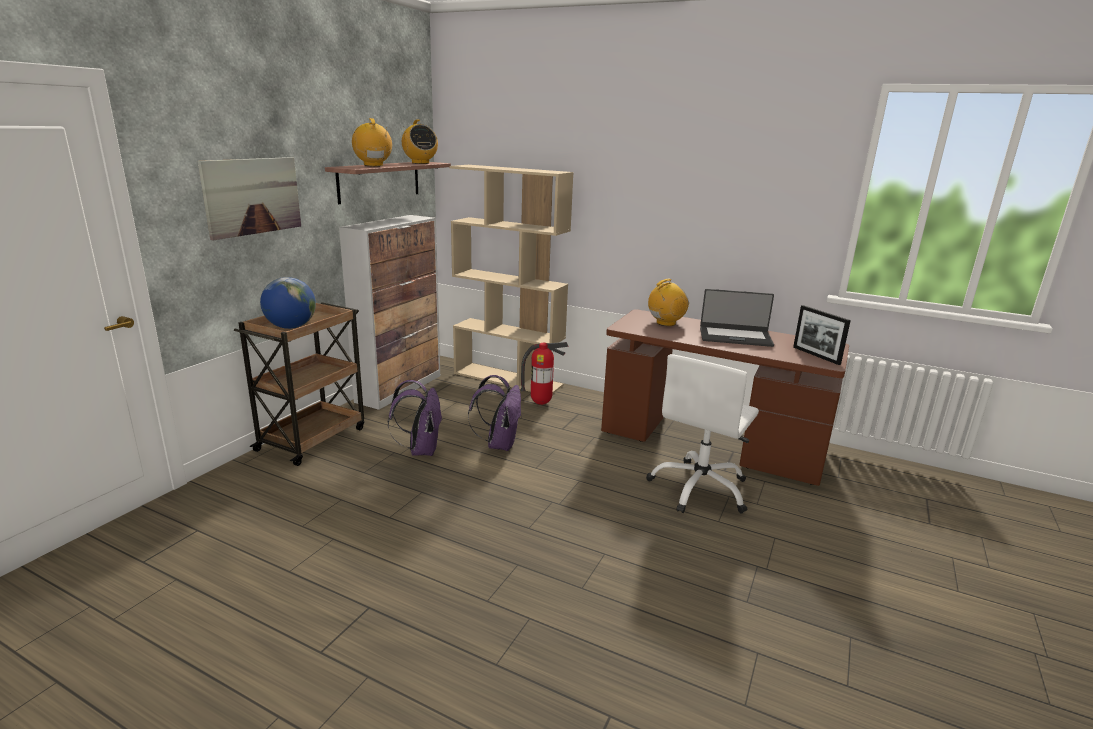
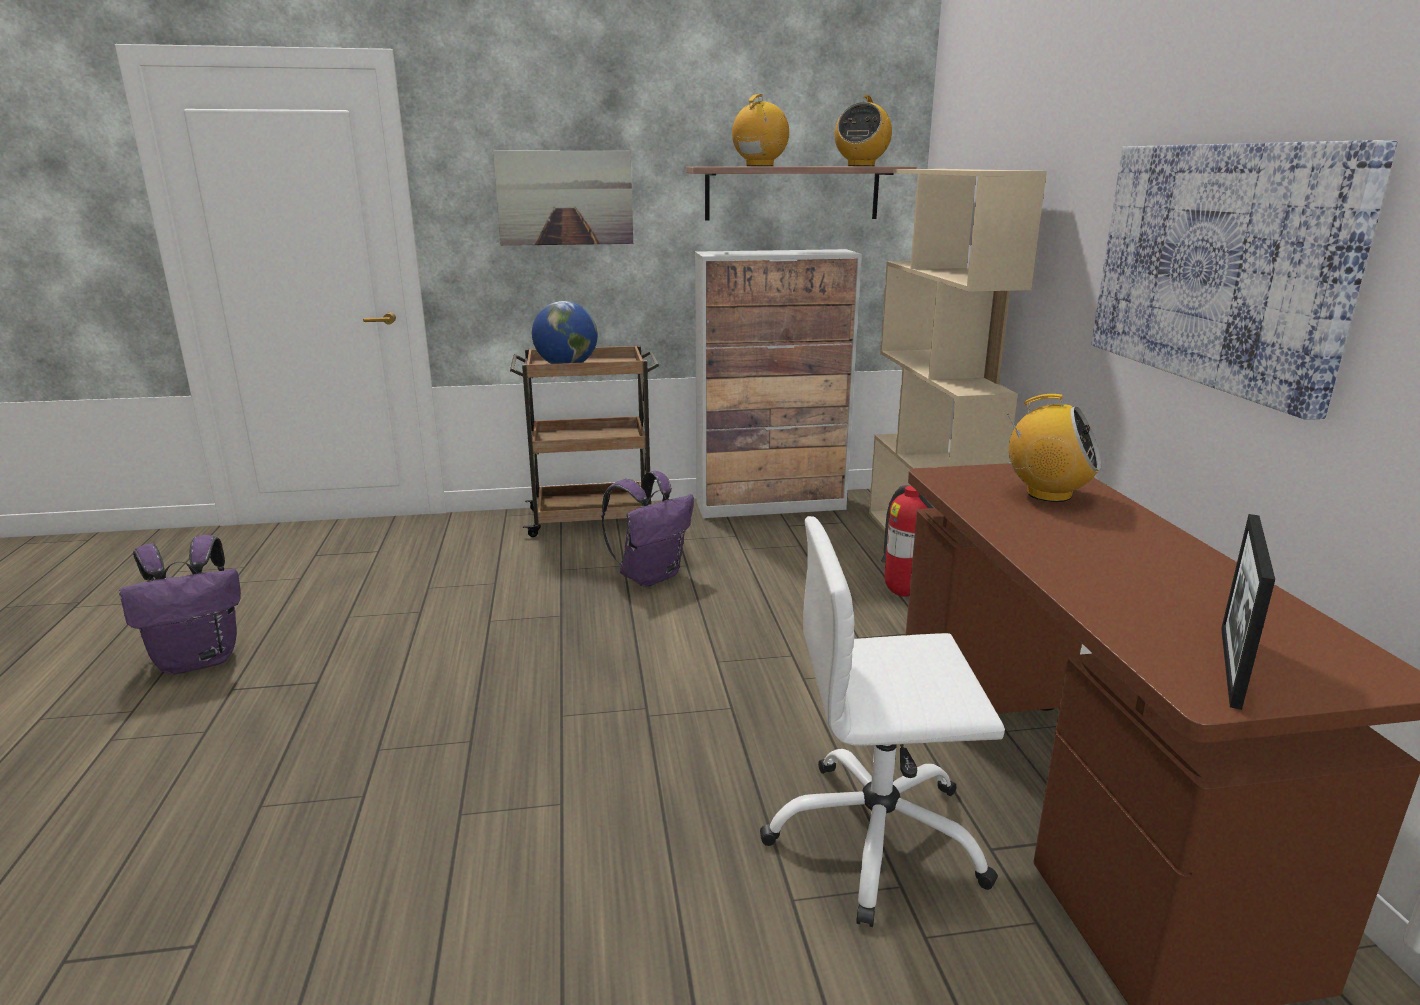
camera: 55 degrees right, 0 degrees up
purple backpack [468,375,522,451] -> purple backpack moved to [119,535,241,674]
laptop [700,289,774,347] -> none
none -> picture [1091,140,1398,420]

